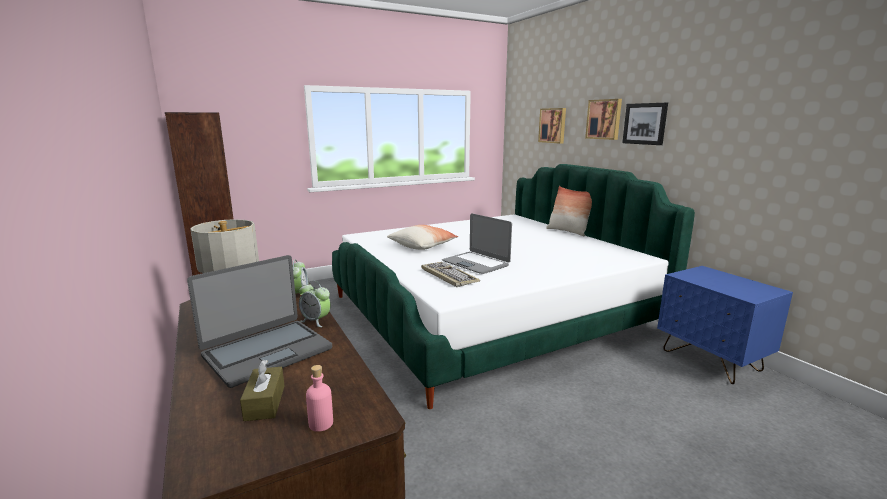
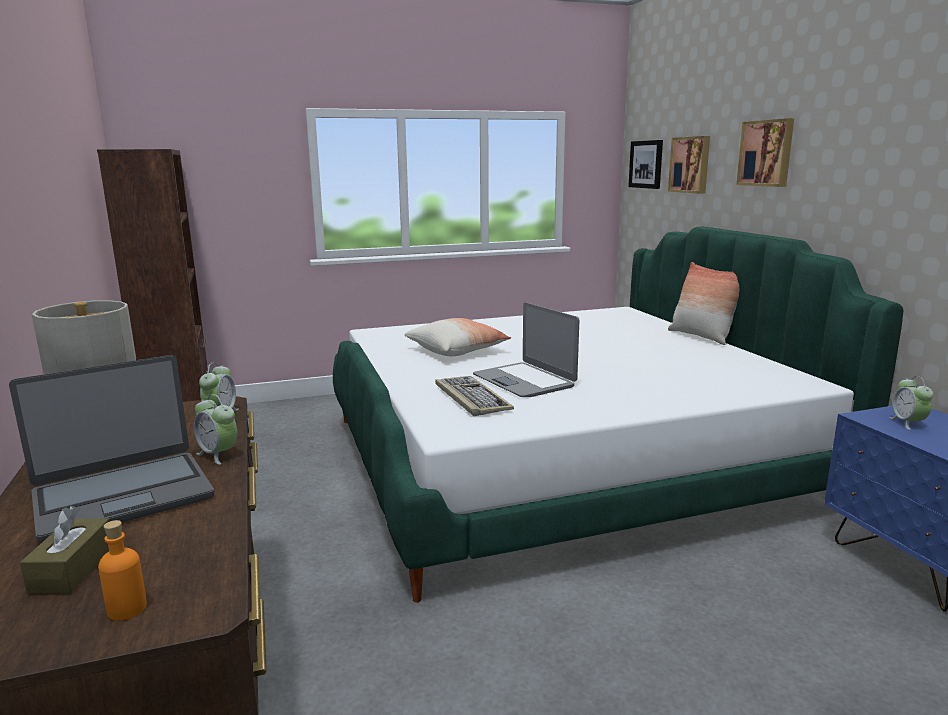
camera: 10 degrees right, 0 degrees up
pink bottle [306,365,333,432] -> orange bottle [98,520,147,621]
picture [622,103,668,145] -> picture moved to [628,140,663,189]
none -> alarm clock [889,376,933,430]

